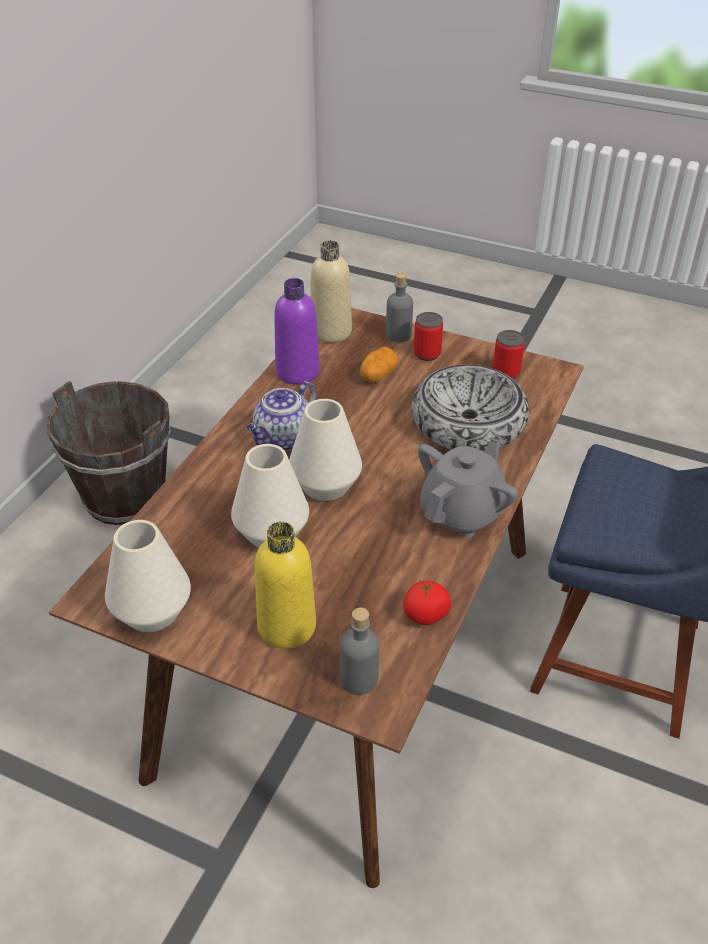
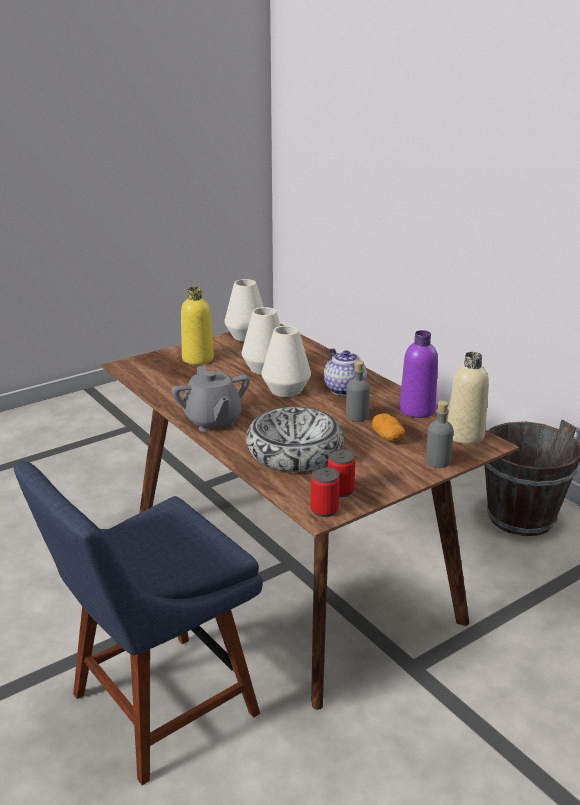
camera: 120 degrees right, 15 degrees down
grey bottle [340,608,380,695] -> grey bottle moved to [346,360,370,422]
tomato [403,579,451,625] -> none
can [414,312,443,361] -> can moved to [311,467,340,517]

